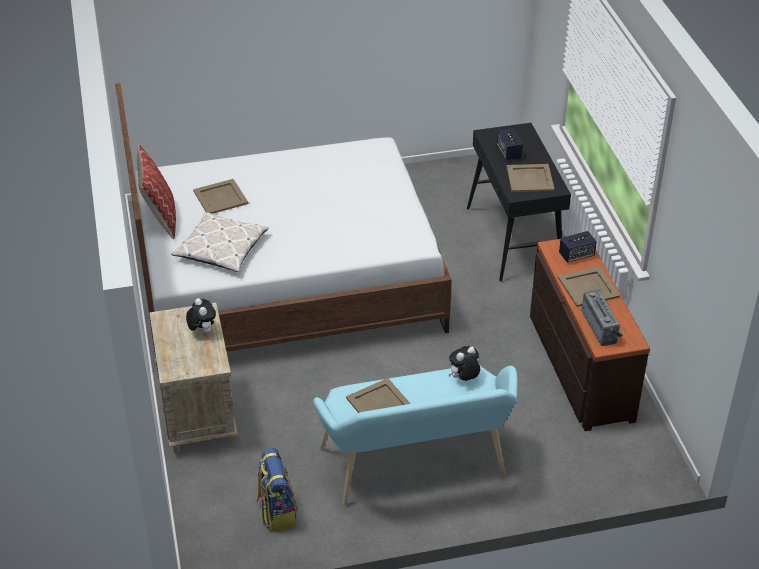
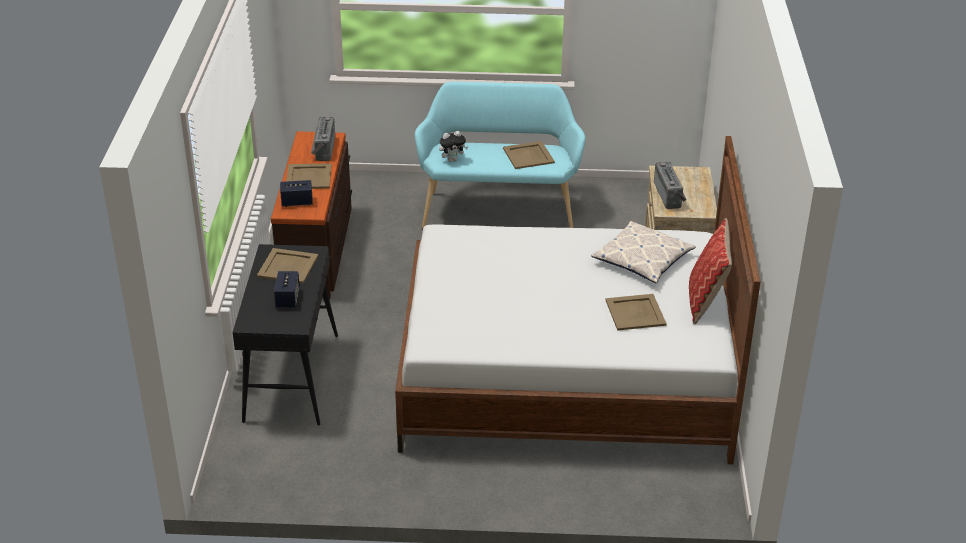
camera: 165 degrees left, 5 degrees down
plush toy [186,298,216,334] -> radio [654,162,687,209]
backpack [257,448,297,532] -> none

